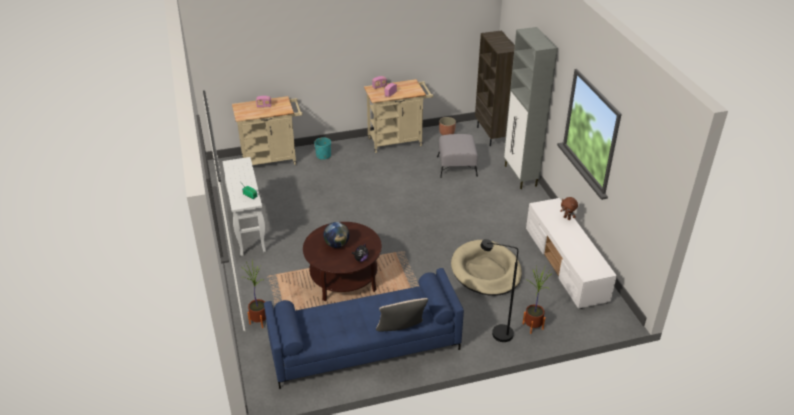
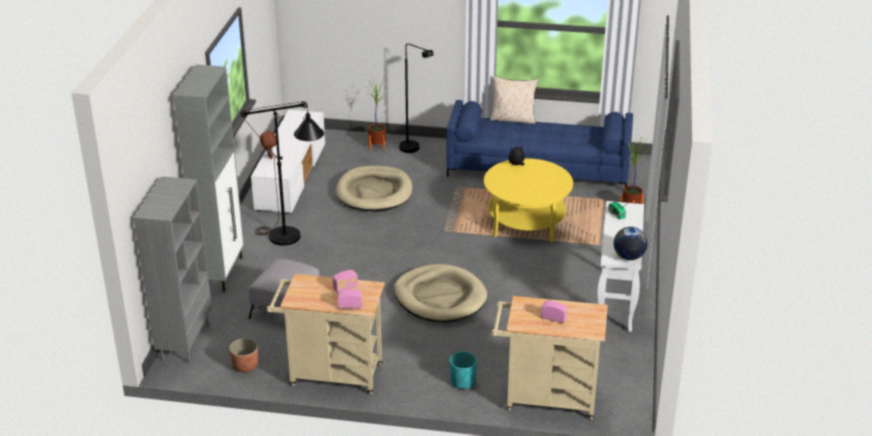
camera: 155 degrees left, 5 degrees down
brown coffee table [303,222,382,302] -> yellow coffee table [484,158,573,242]
globe [323,222,349,248] -> globe moved to [614,227,648,260]
brown bookcase [475,30,515,146] -> grey bookcase [134,176,212,363]
none -> black floor lamp [241,101,324,246]
none -> beige dog bed [394,264,487,322]

